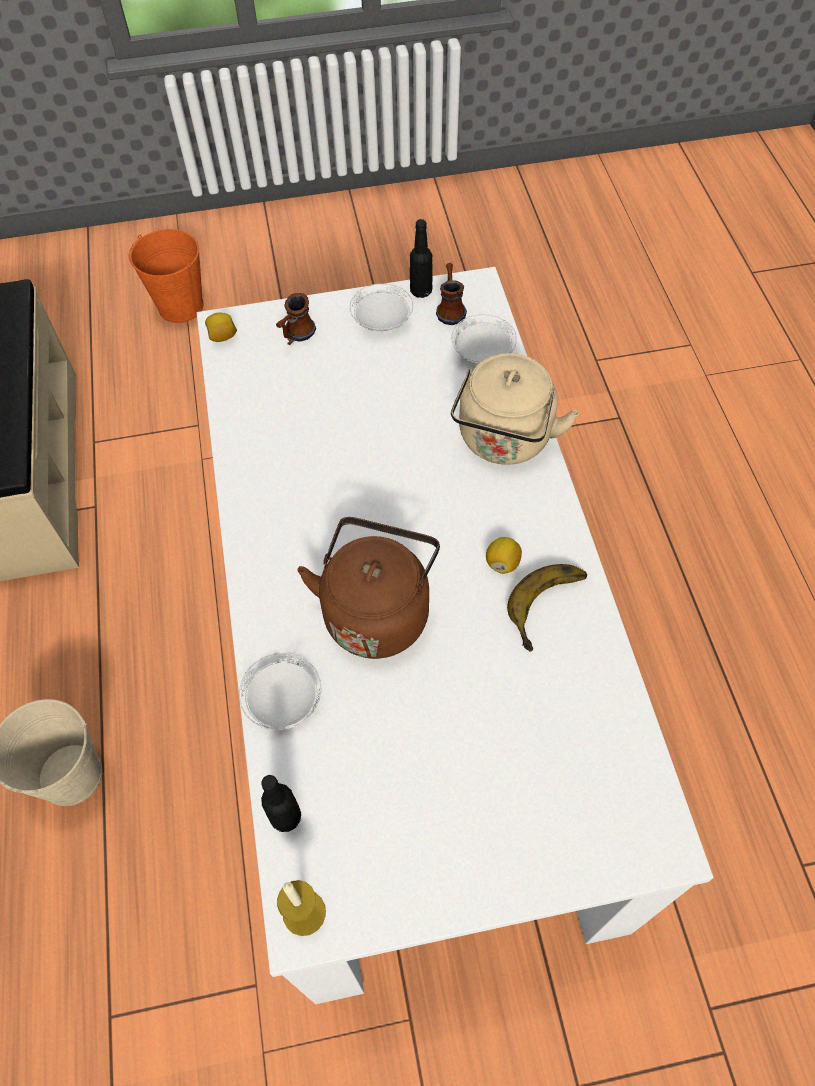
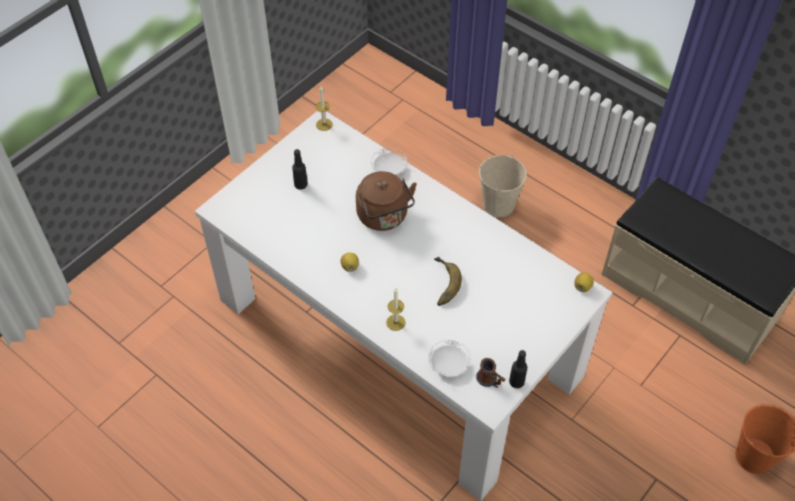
camera: 140 degrees right, 5 degrees down
black bottle [261,775,301,832] -> black bottle moved to [292,149,308,190]
mug [276,293,316,345] -> none
white plate [350,283,413,332] -> none
beige kettle [451,353,579,465] -> candle [386,288,406,331]
banana [507,564,587,651] -> banana moved to [434,257,462,306]

